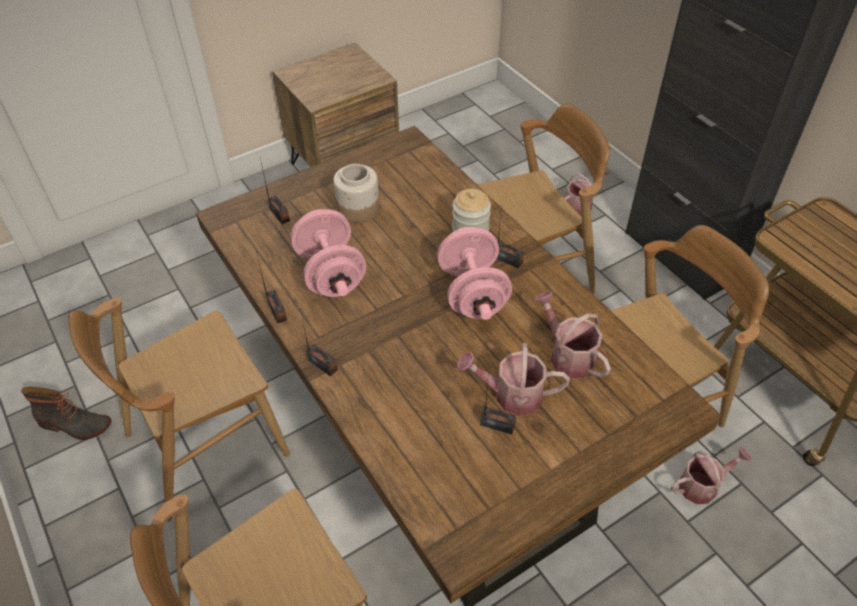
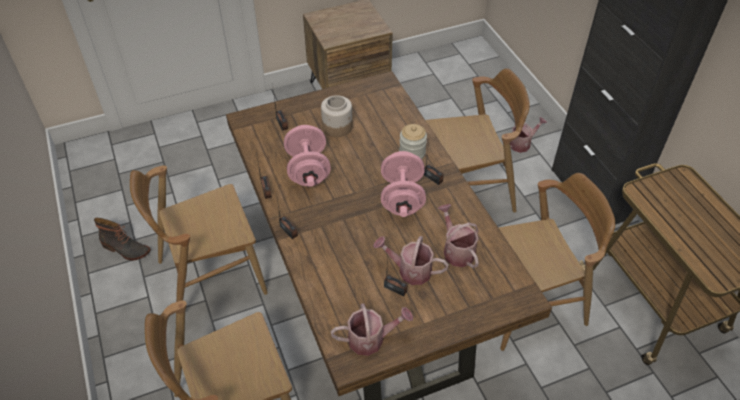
camera: 10 degrees right, 0 degrees up
watering can [671,447,752,504] -> watering can moved to [331,303,413,356]

